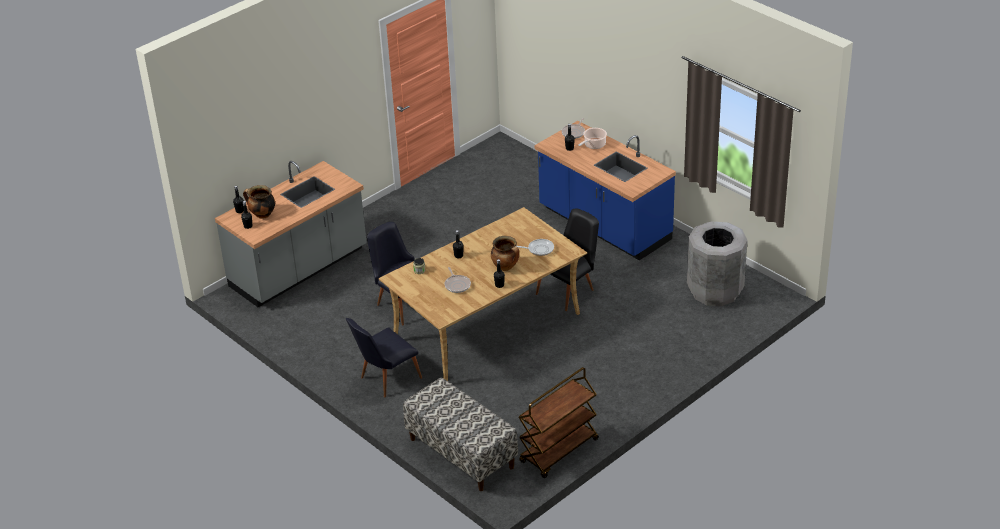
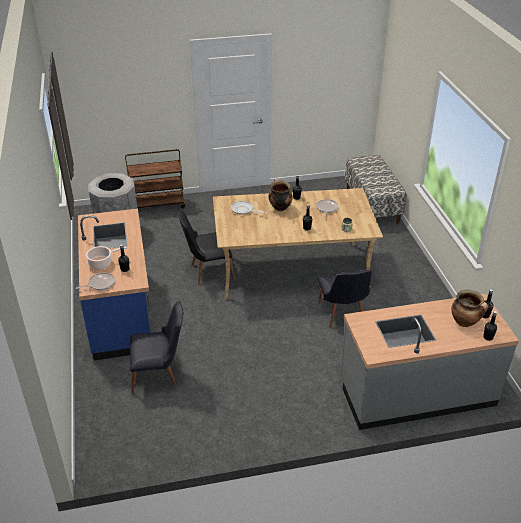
camera: 150 degrees left, 0 degrees up
black chair [346,318,422,398] -> black chair moved to [130,301,183,393]
brown cart [518,367,599,478] -> brown cart moved to [125,149,185,209]

